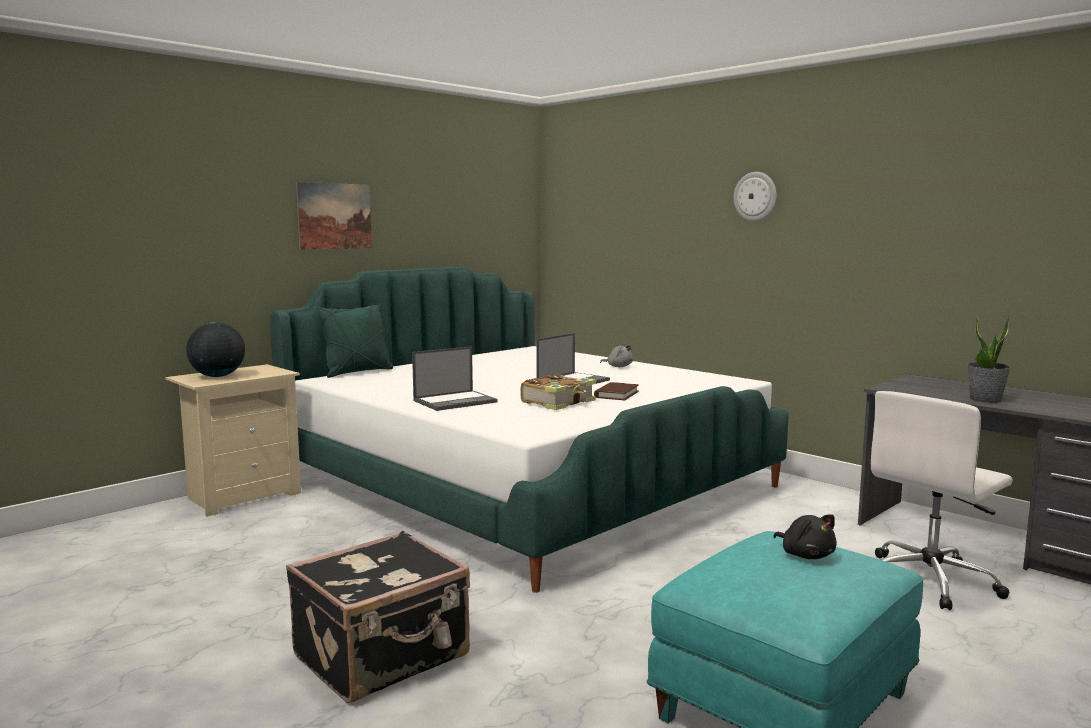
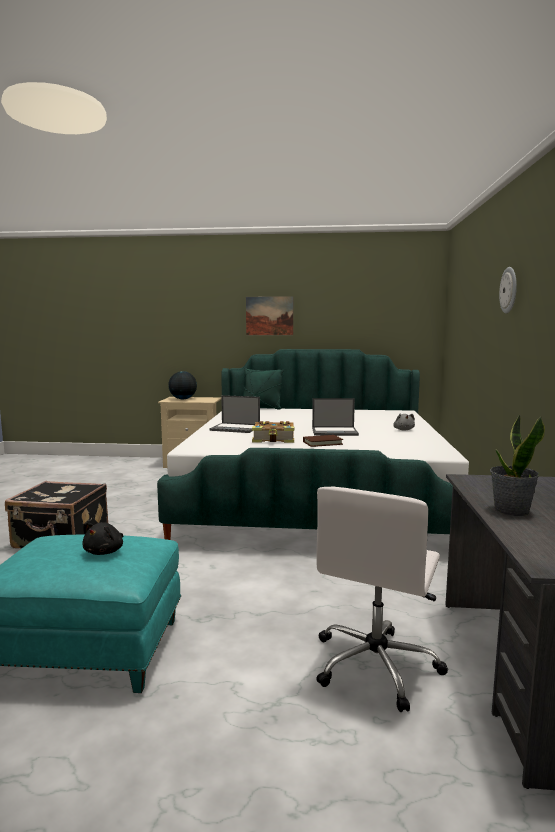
camera: 50 degrees right, 0 degrees up
white office chair [871,391,1013,610] -> white office chair turned 75 degrees counterclockwise [316,487,448,712]

